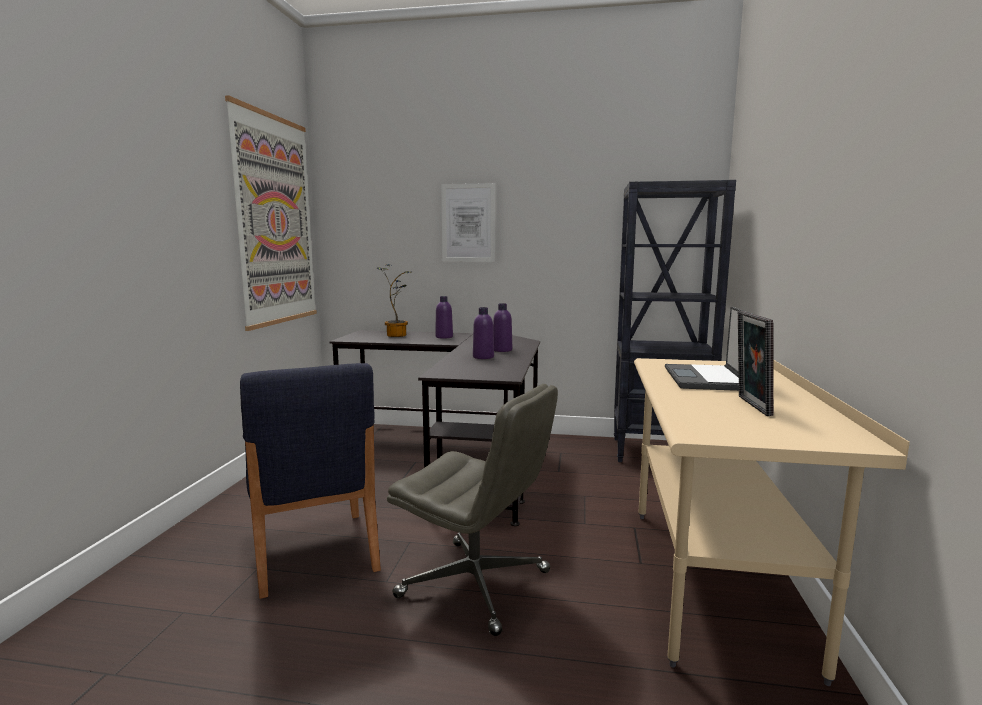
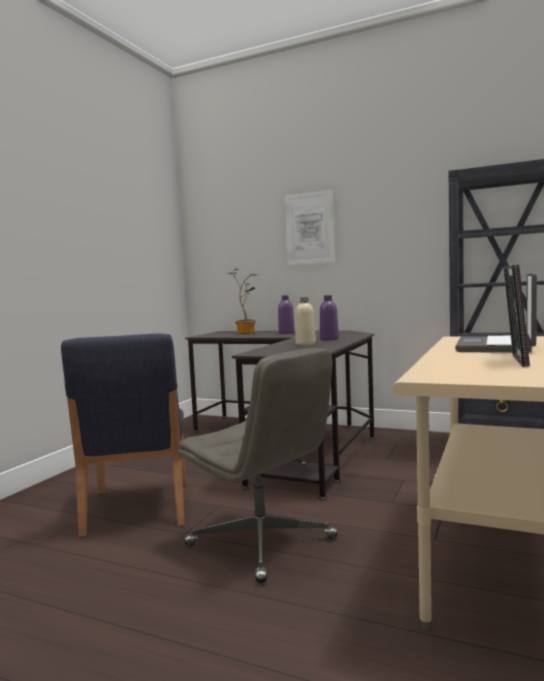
camera: 15 degrees right, 5 degrees down
picture [225,95,317,331] -> none
purple bottle [473,307,494,359] -> beige bottle [295,297,316,345]

